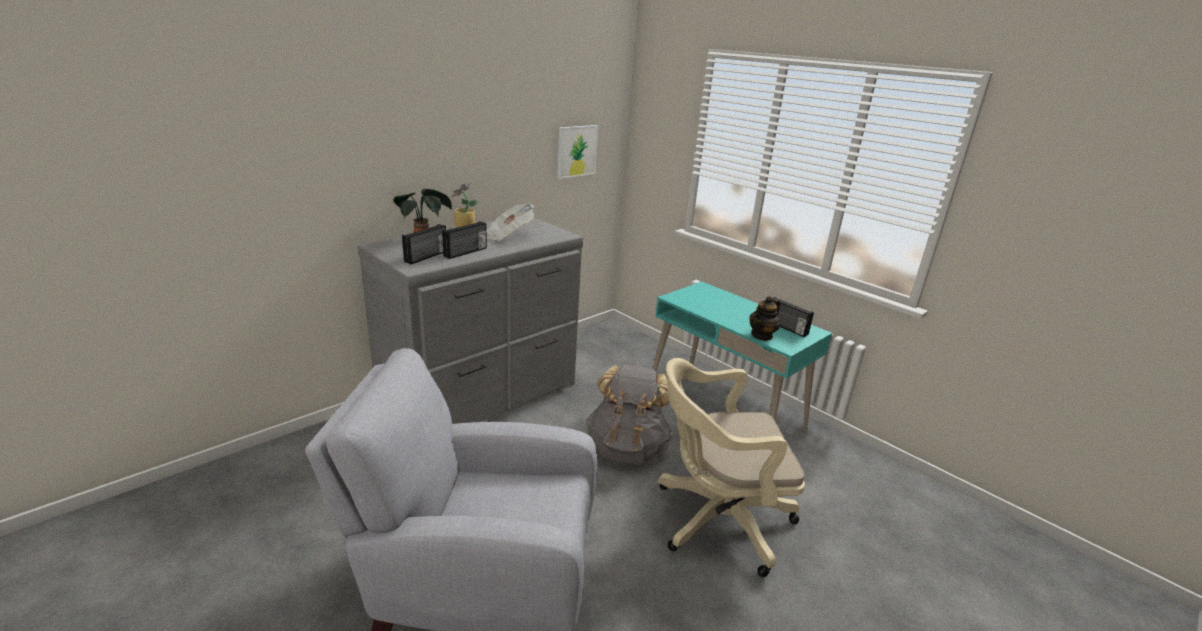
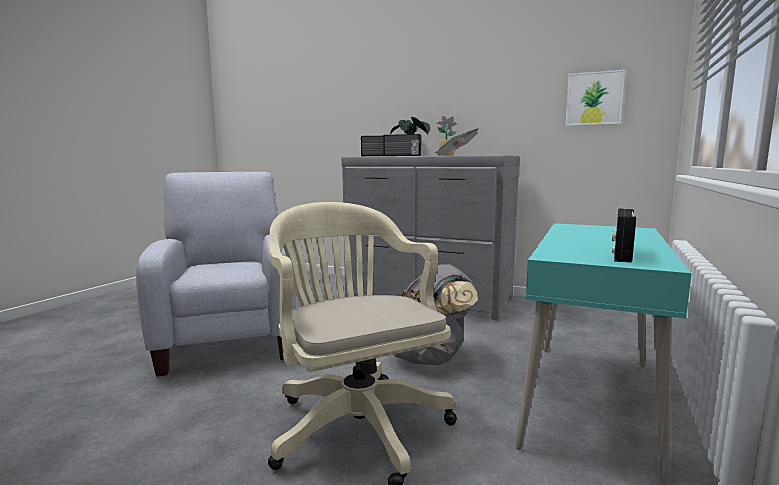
camera: 70 degrees right, 15 degrees down
teapot [749,296,780,341] -> none

